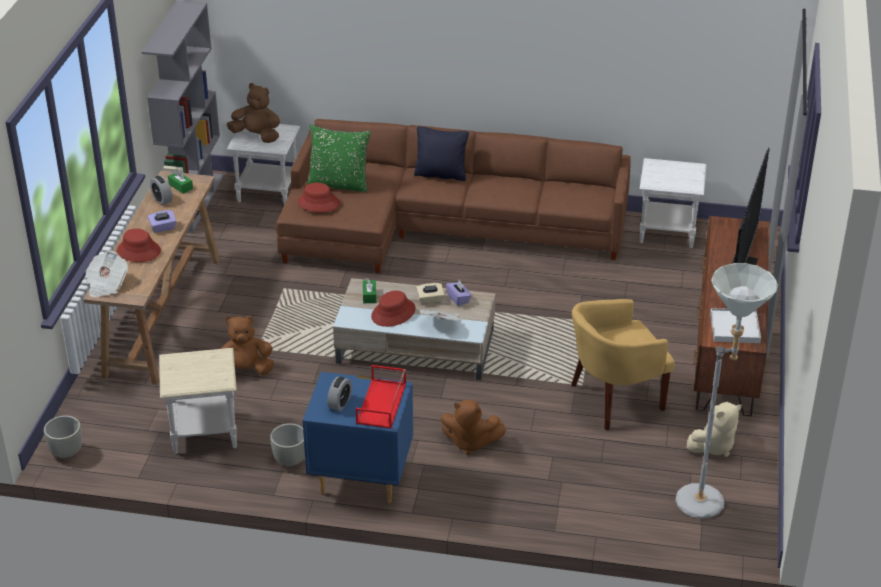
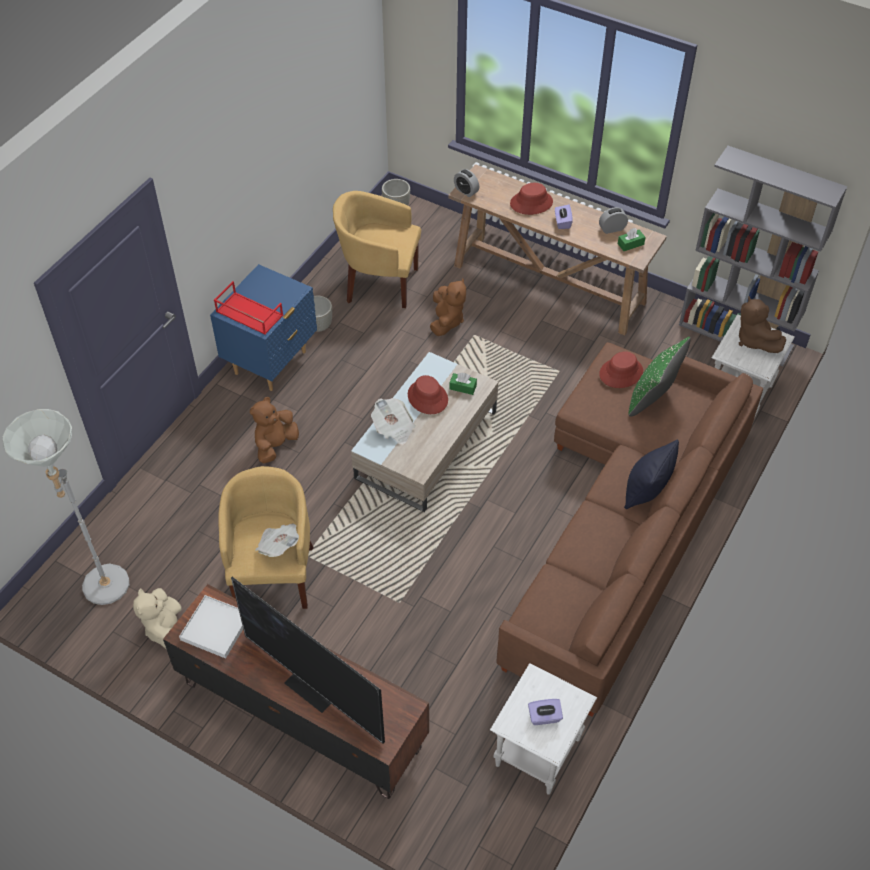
camera: 110 degrees right, 15 degrees up
newspaper [85,251,128,297] -> newspaper moved to [255,524,299,557]
beige side table [159,348,237,454] -> yellow armchair [333,191,421,308]
brown plush toy [226,83,280,143] -> brown plush toy turned 120 degrees clockwise [739,296,786,353]
alarm clock [327,377,352,411] -> alarm clock moved to [454,169,479,197]
beige tissue box [416,283,444,304] -> none
purple tissue box [446,280,471,306] -> purple tissue box moved to [528,699,563,725]

